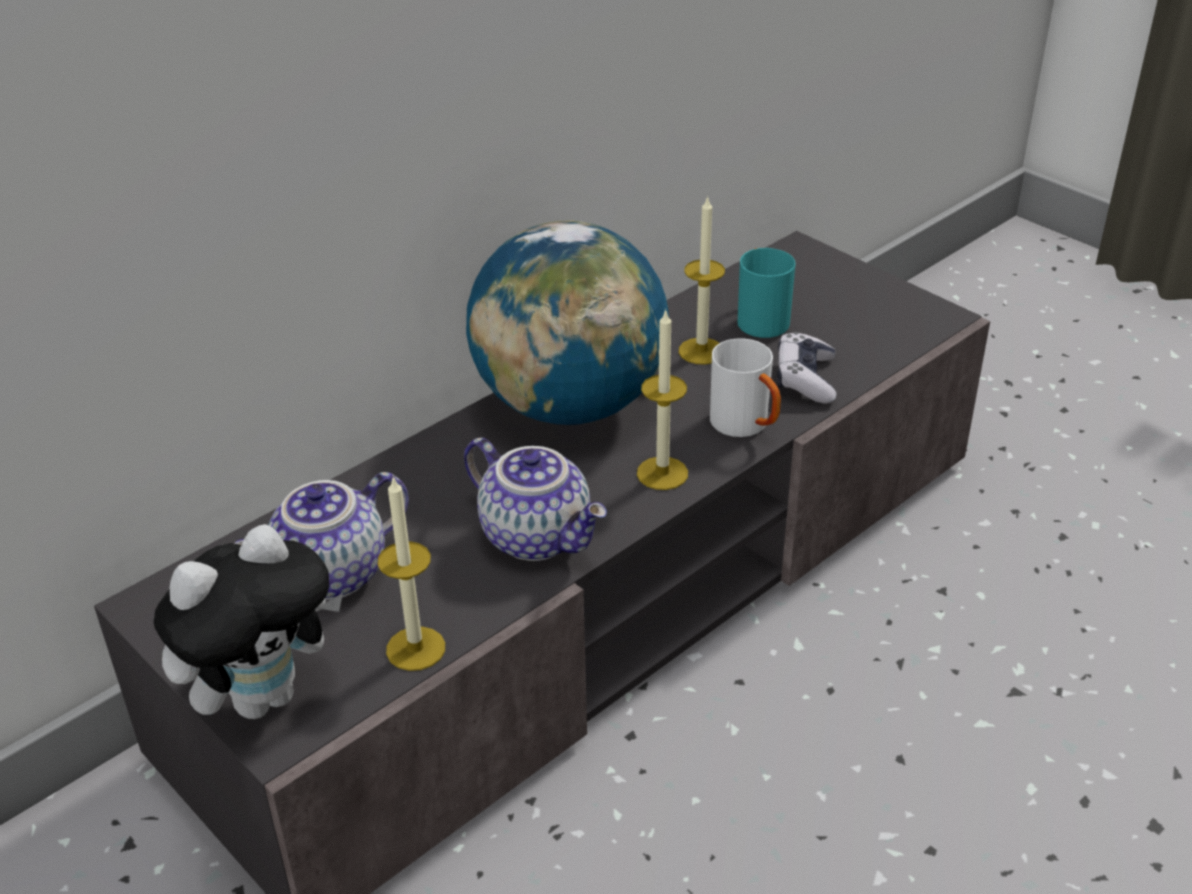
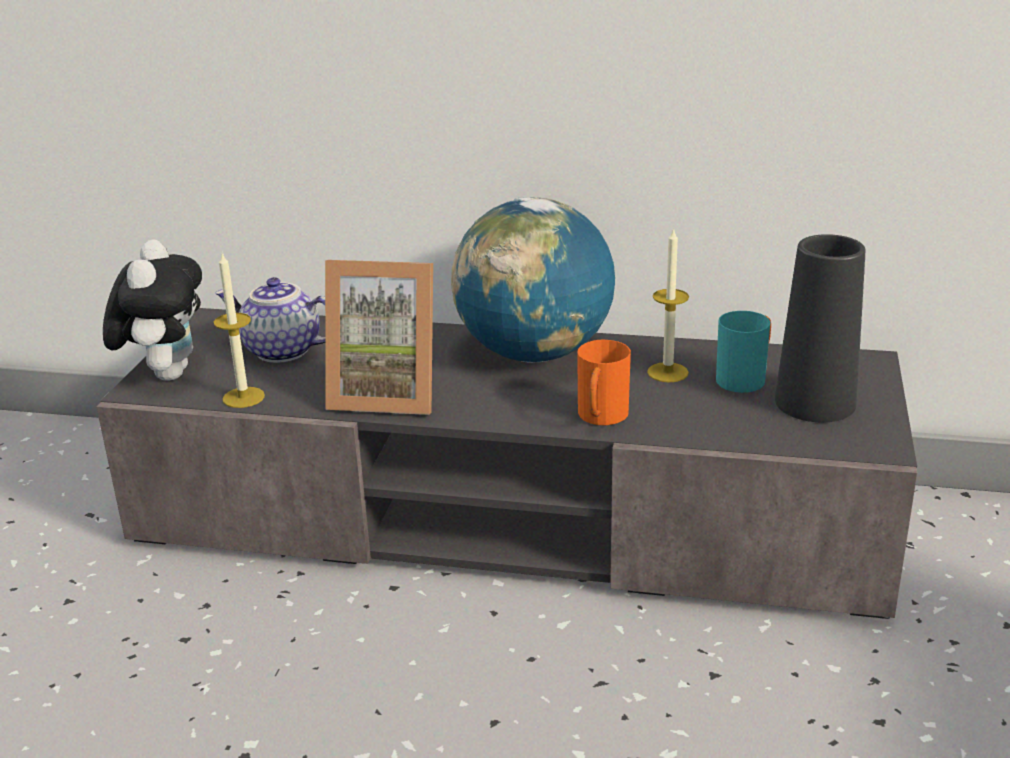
camera: 55 degrees right, 10 degrees down
plush toy [153,524,343,719] -> plush toy turned 105 degrees counterclockwise [103,239,202,381]
teapot [464,438,607,561] -> picture frame [325,260,433,415]
candle [637,309,688,490] -> none
white mug [710,339,781,437] -> orange mug [577,340,631,425]
game controller [777,332,836,404] -> none
none -> black vase [775,234,865,422]

